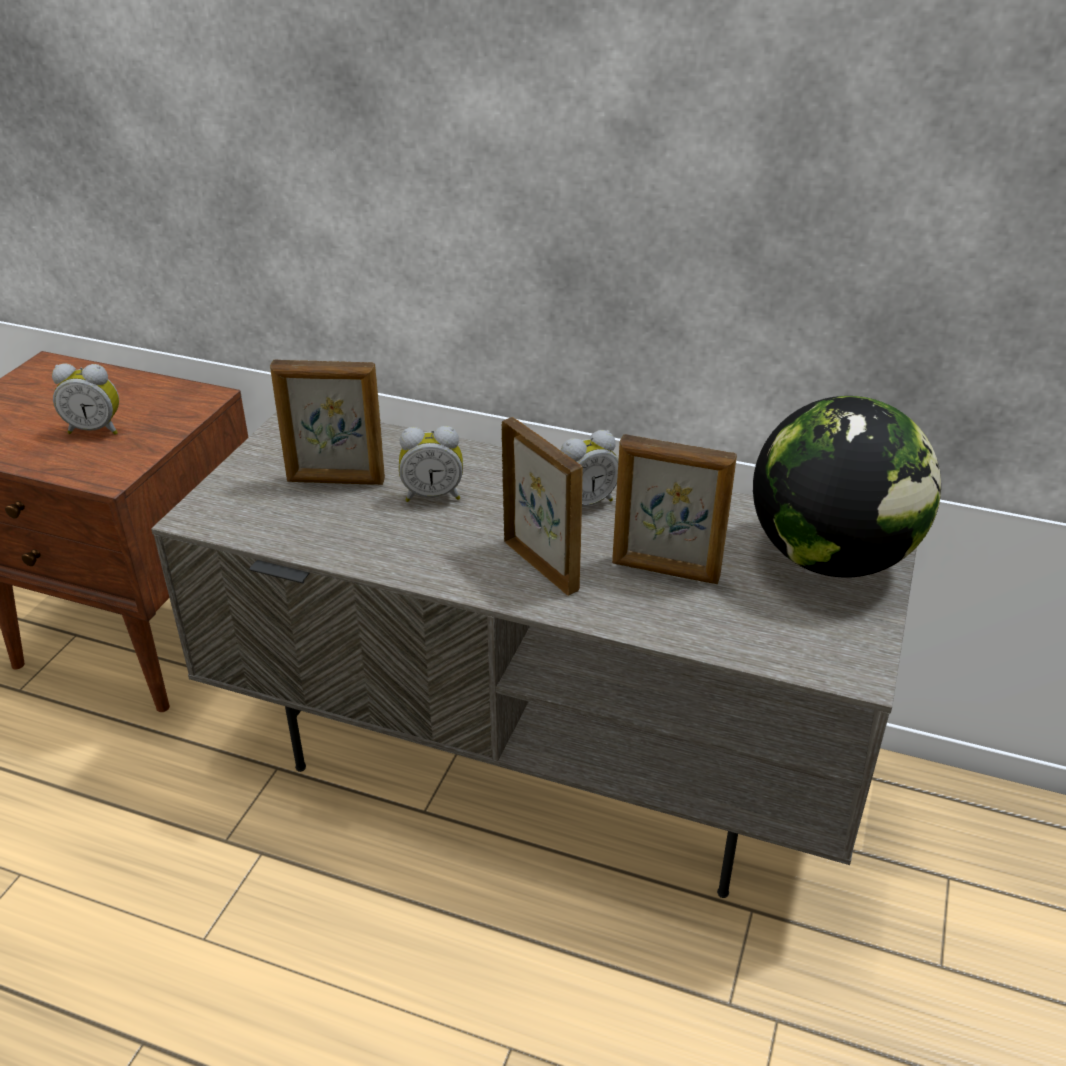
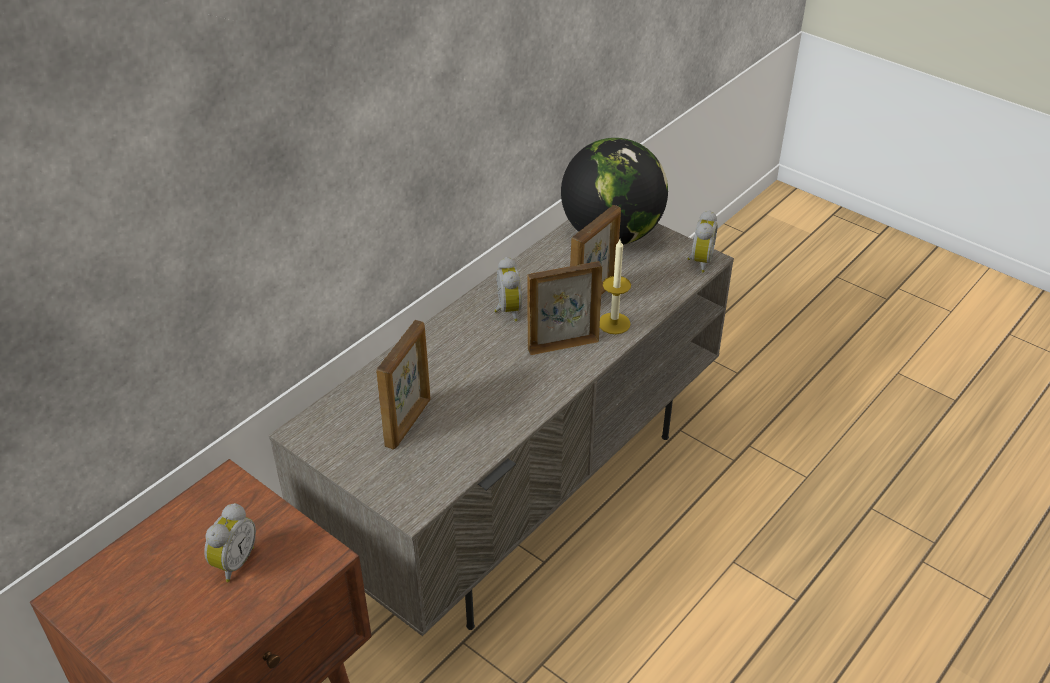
camera: 70 degrees left, 5 degrees up
alarm clock [399,426,463,502] -> alarm clock moved to [687,210,718,273]
none -> candle [600,239,631,334]

